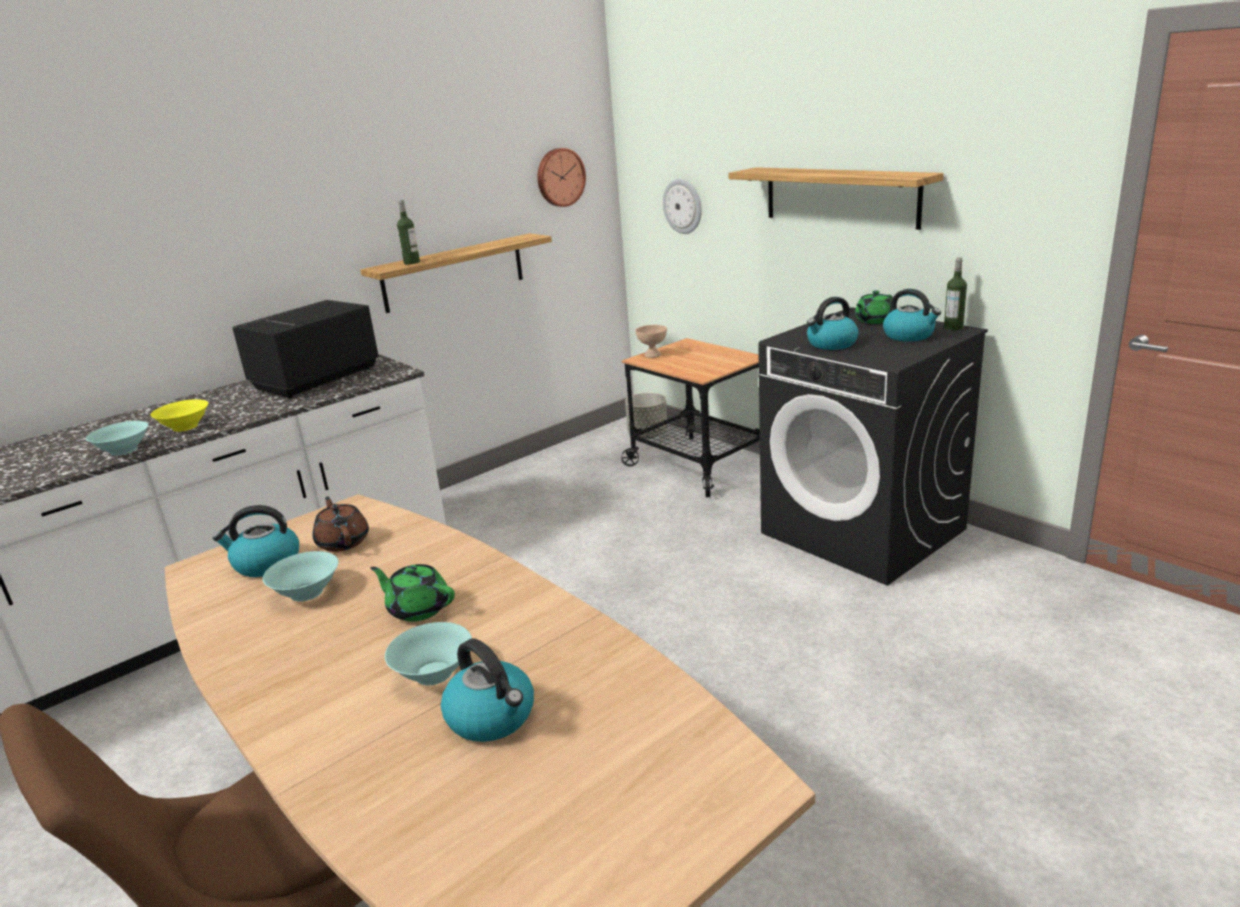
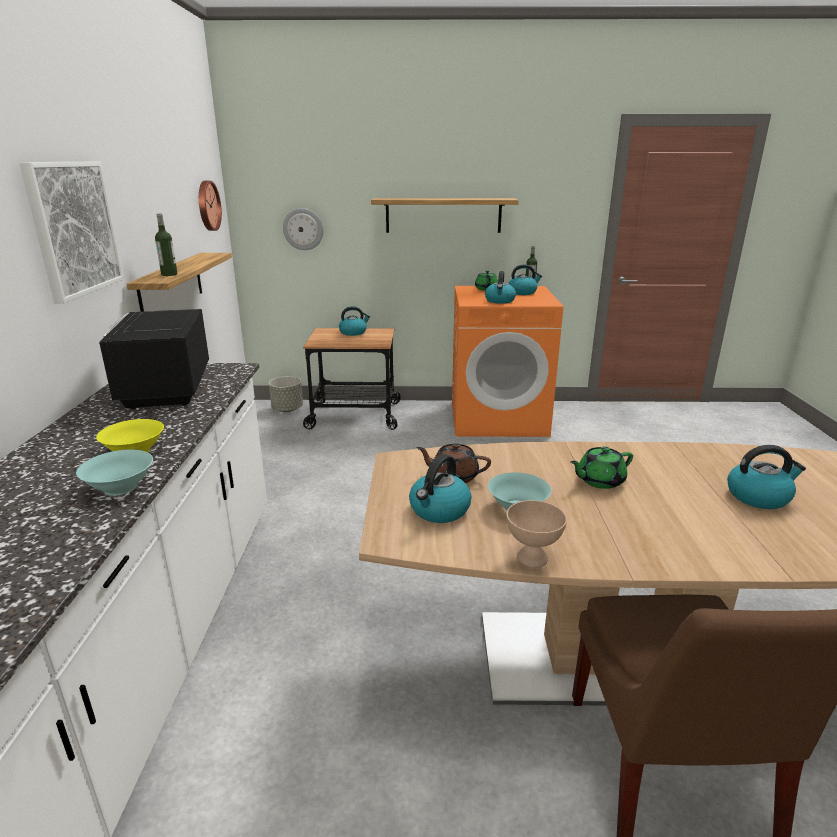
camera: 50 degrees left, 0 degrees up
turquoise bowl [385,622,472,685] -> none
beige bowl [635,325,667,358] -> beige bowl moved to [506,500,567,568]
black washing machine [758,307,988,586] -> orange washing machine [452,286,563,437]
none -> picture [19,162,124,304]
none -> kettle [339,306,370,336]

